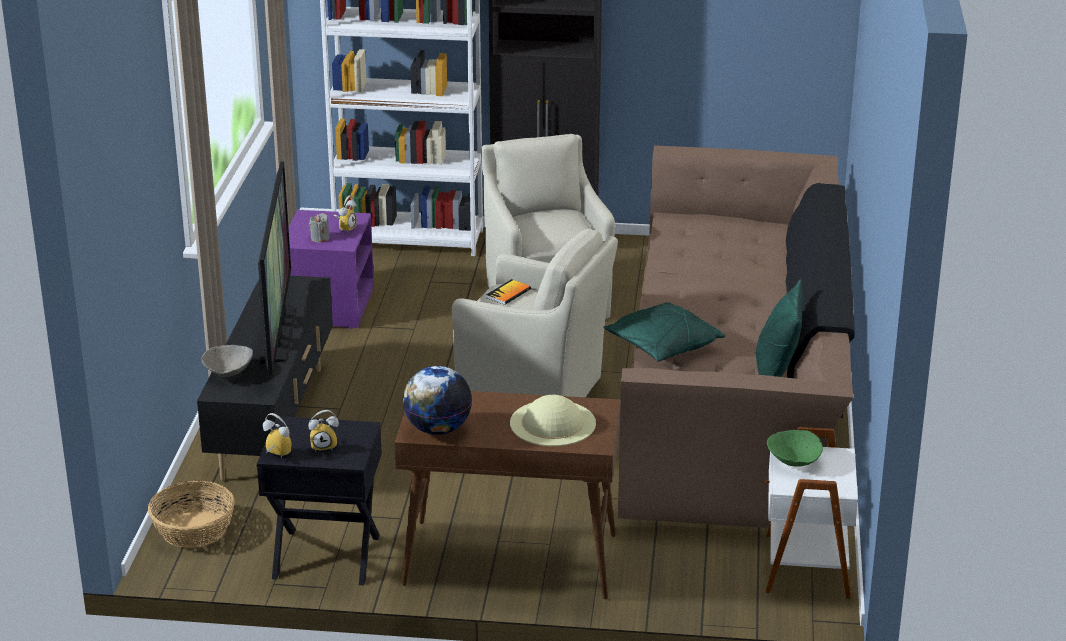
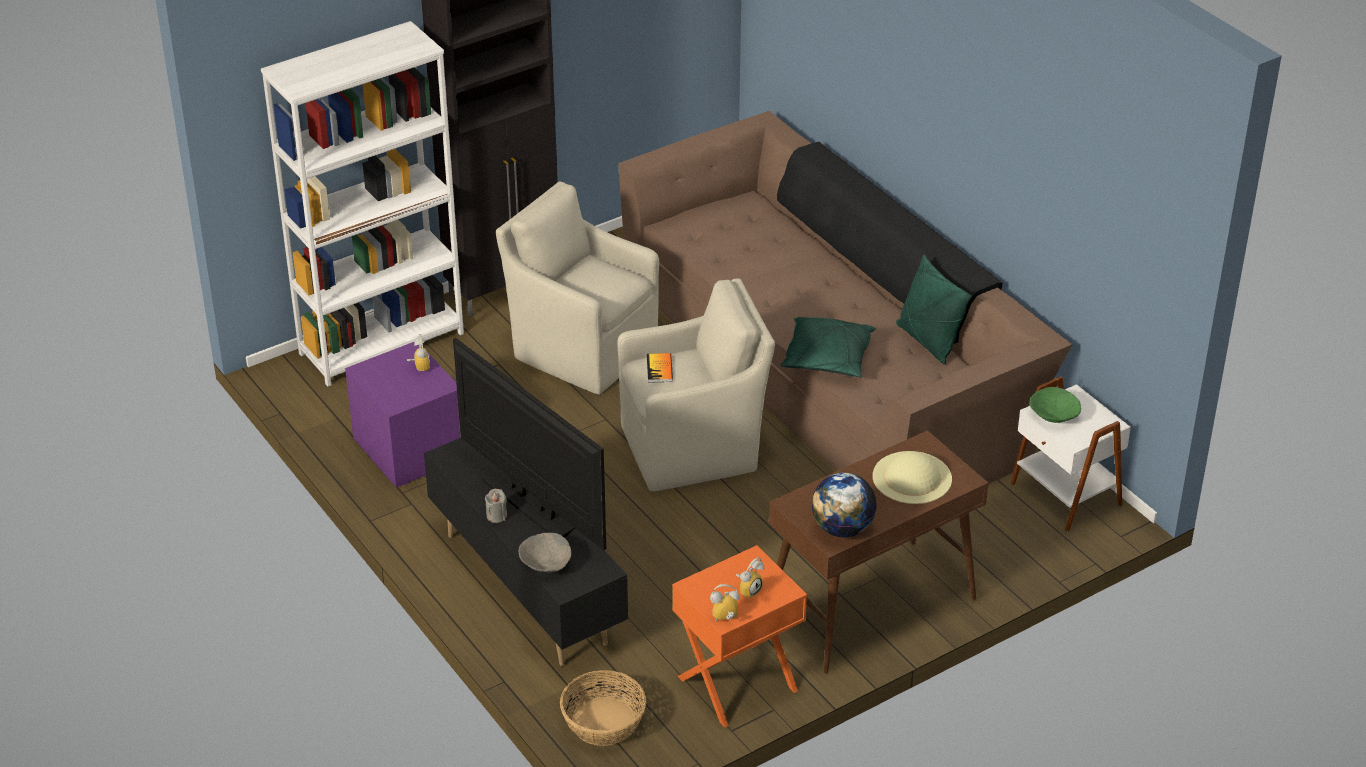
camera: 40 degrees left, 10 degrees up
black nightstand [257,416,382,585] -> orange nightstand [672,545,807,728]
grey candle [309,213,330,243] -> grey candle moved to [485,489,507,523]

